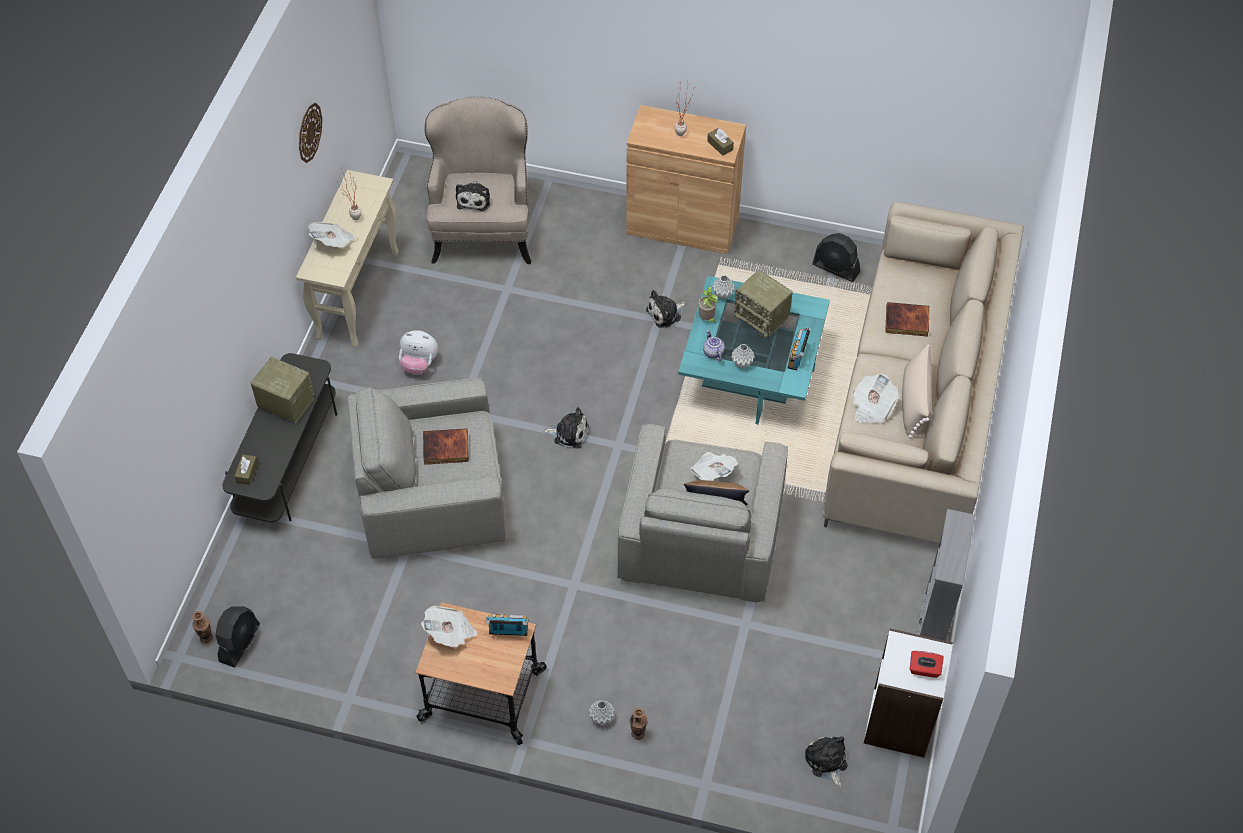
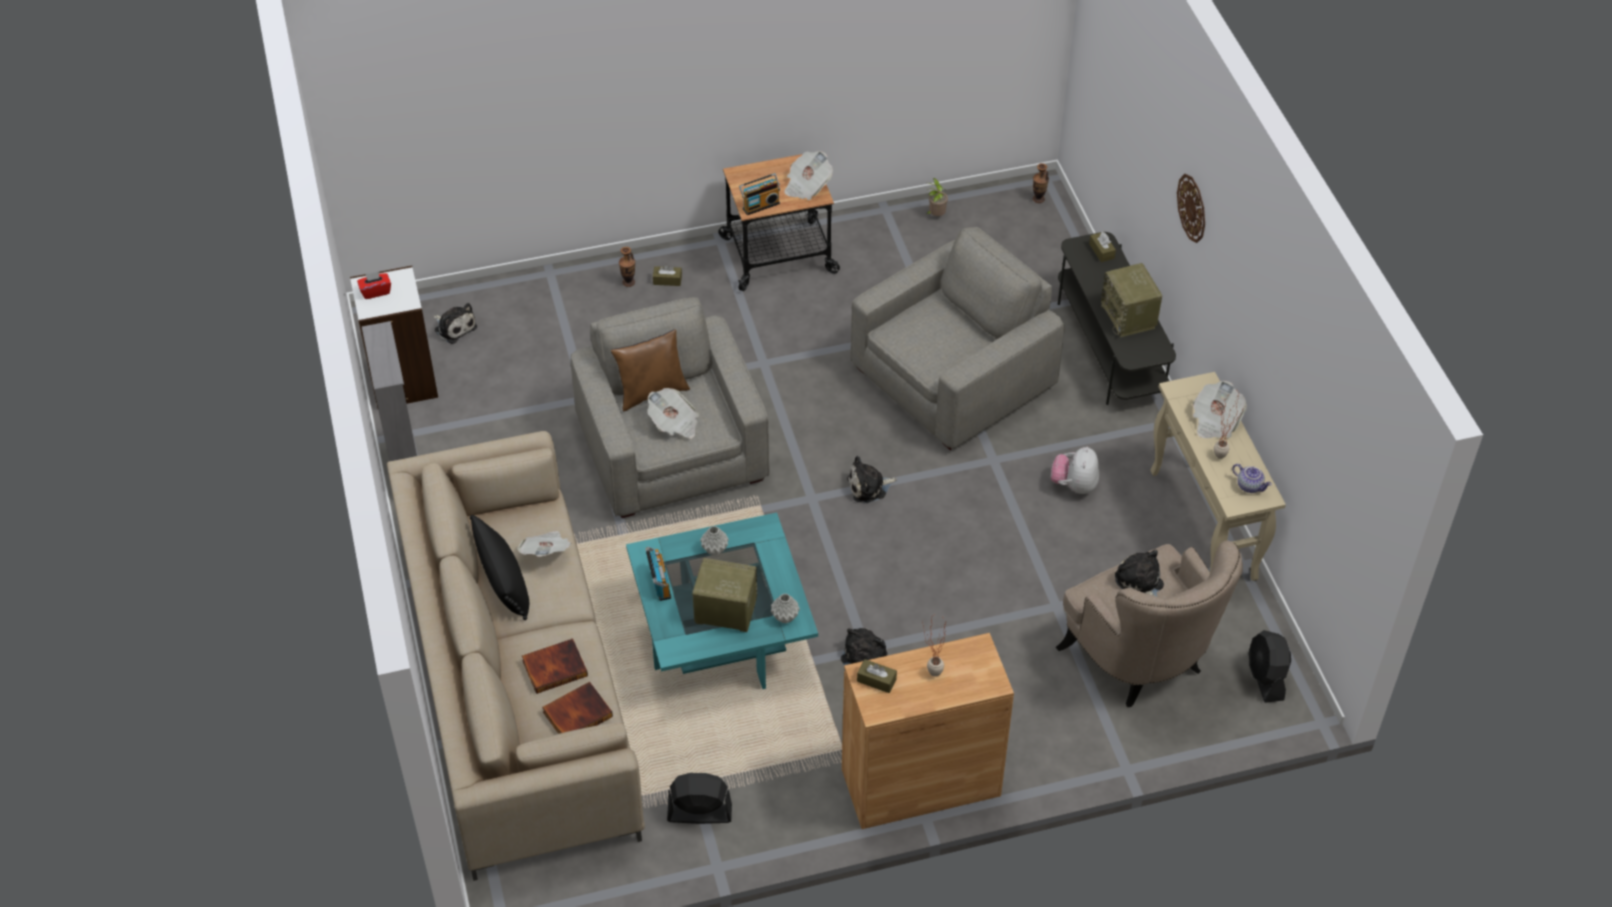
camera: 150 degrees right, 5 degrees down
black fan [215,606,260,667] -> black fan moved to [1248,630,1291,703]
radio [251,357,314,424] -> radio turned 75 degrees clockwise [1101,263,1162,337]
wall clock [299,103,322,163] -> wall clock moved to [1177,174,1205,243]
plush toy [399,330,438,375] -> plush toy turned 60 degrees counterclockwise [1051,447,1099,494]
book [423,428,469,465] -> book moved to [542,682,613,734]
grey vase [589,700,615,724] -> brown tissue box [653,264,682,286]
potted plant [698,287,718,324] -> potted plant moved to [926,178,948,216]
teapot [703,330,725,361] -> teapot moved to [1232,464,1272,493]
beige pillow [902,345,932,439] -> black pillow [470,515,529,620]

